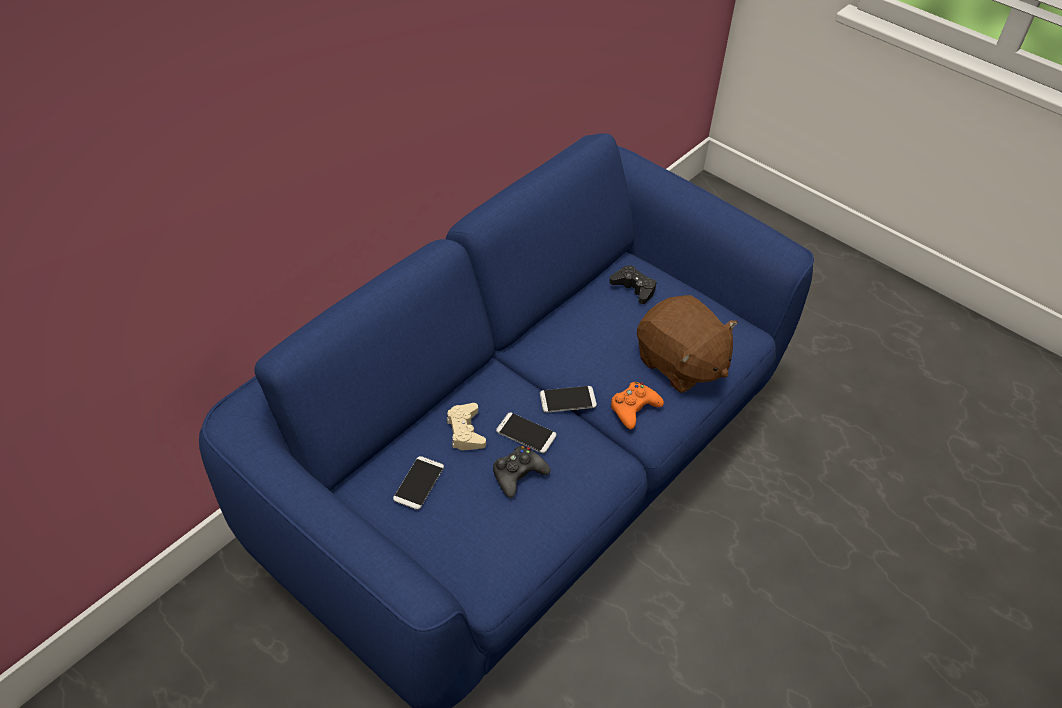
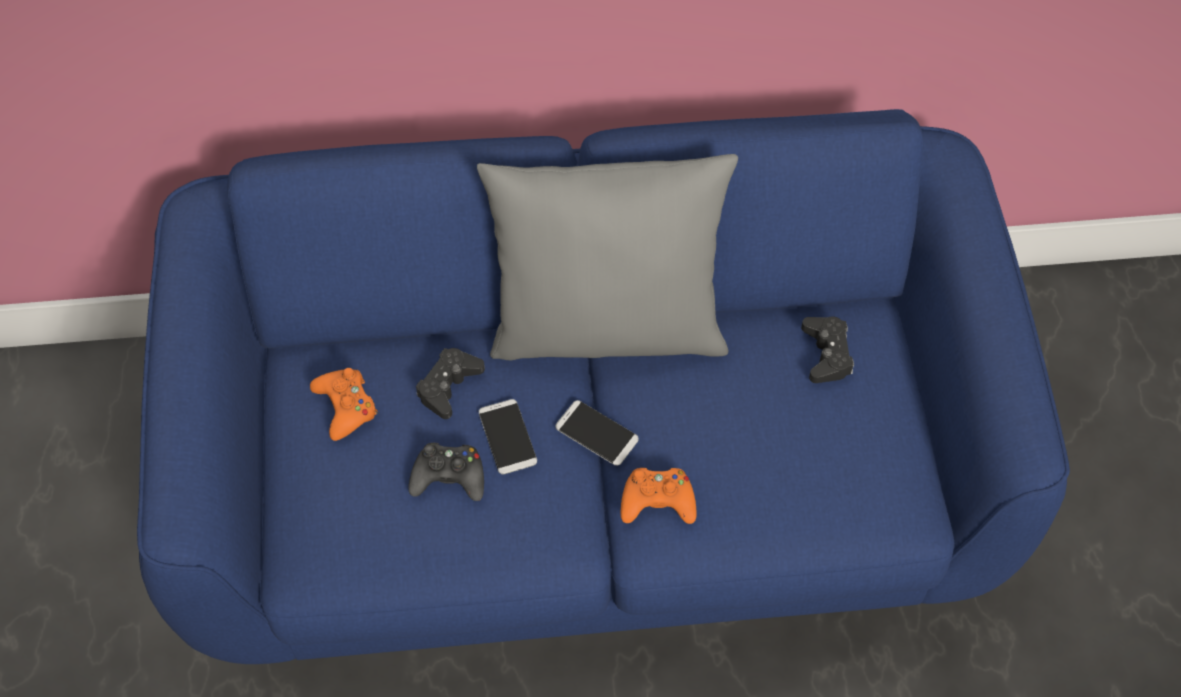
camera: 45 degrees right, 10 degrees up
phone [393,456,444,510] -> orange game controller [310,368,378,441]
beige game controller [447,403,486,450] -> black game controller [416,348,485,419]
brown plush toy [637,295,738,393] -> none
none -> grey pillow [477,154,738,360]

